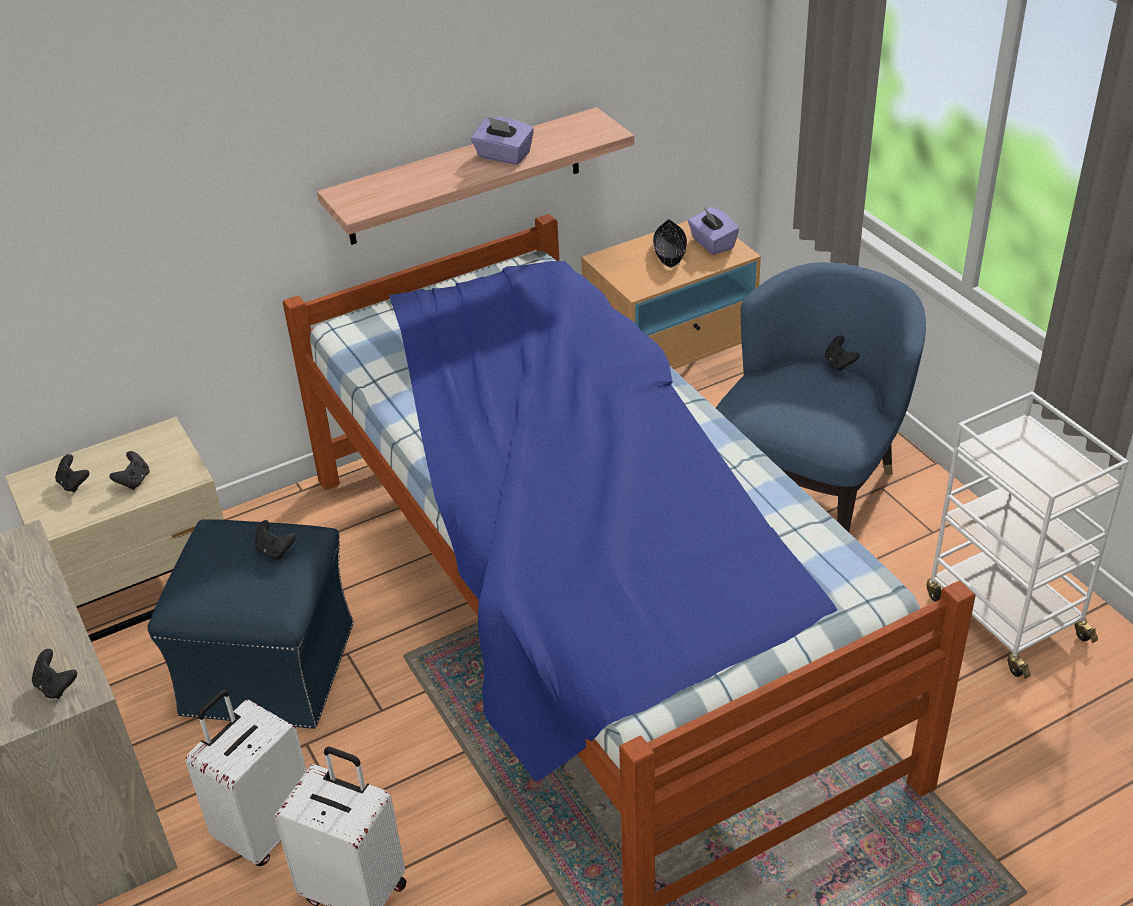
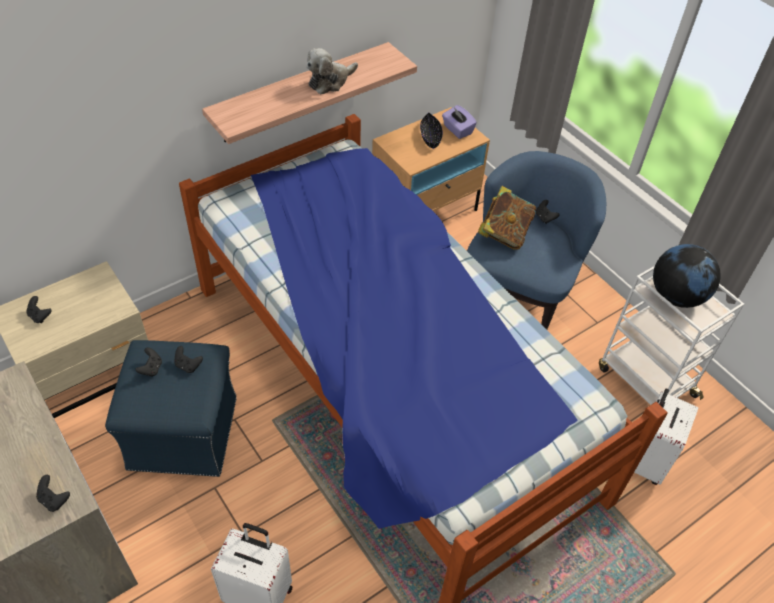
camera: 10 degrees left, 10 degrees up
black game controller [110,451,150,490] -> black game controller moved to [135,348,162,377]
white suitcase [185,689,307,866] -> white suitcase moved to [634,389,699,485]
purple tissue box [471,117,534,165] -> plush toy [307,48,358,94]
none -> book [478,186,536,250]
none -> globe [653,244,721,308]

